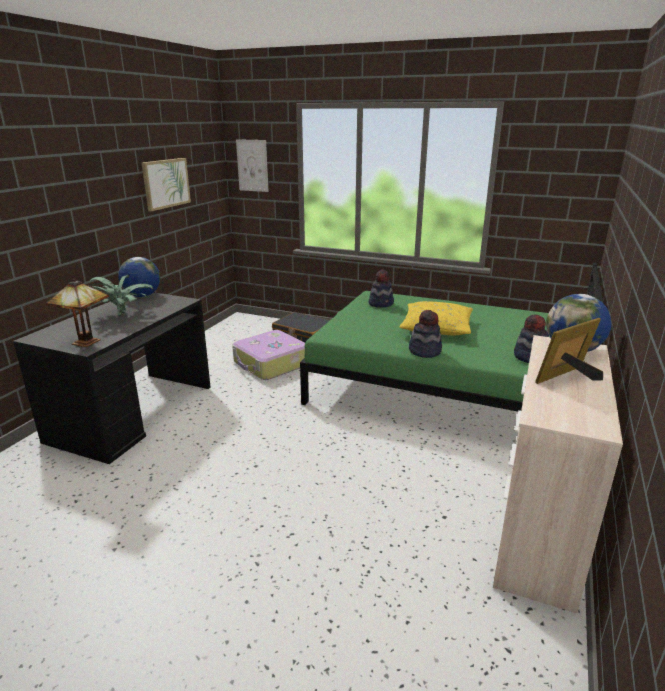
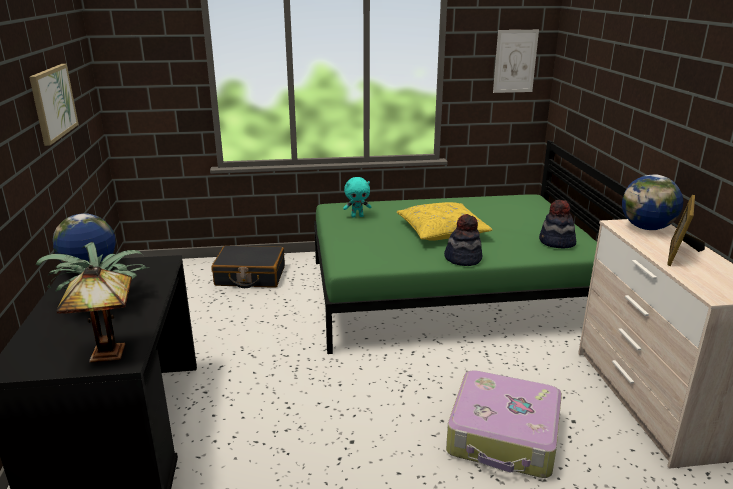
camera: 30 degrees left, 0 degrees up
suitcase [232,330,305,380] -> suitcase moved to [446,370,562,478]
picture [236,139,269,192] -> picture moved to [493,30,539,93]
hat [369,270,394,308] -> turquoise plush toy [343,177,371,218]

